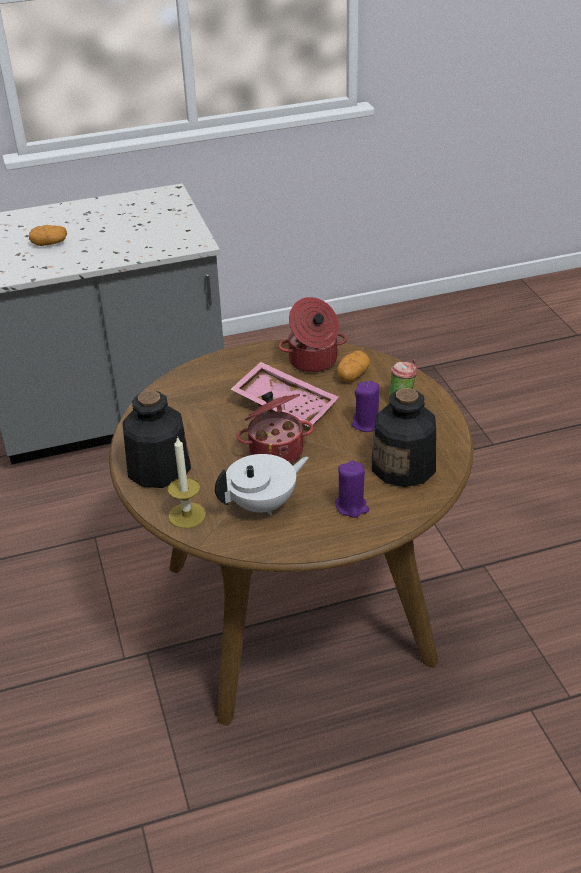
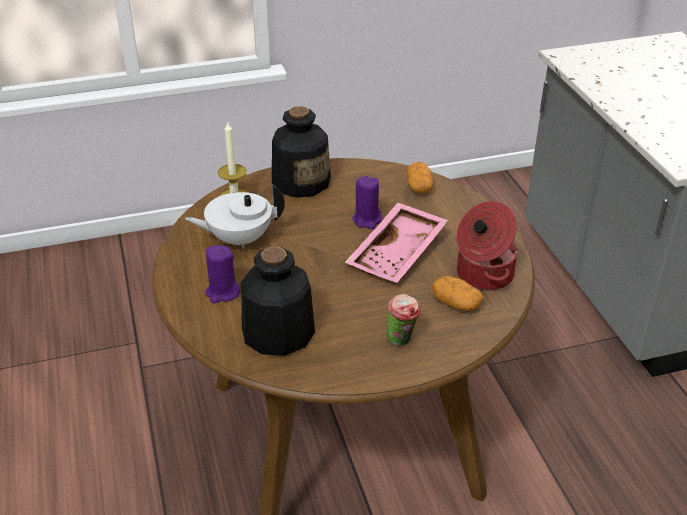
camera: 90 degrees right, 0 degrees up
potato [29,225,67,246] -> potato moved to [407,162,433,193]
white teapot [215,454,309,516] -> white teapot turned 105 degrees clockwise [185,185,285,249]
cooking pot [237,392,314,463] -> none
purple candle [352,381,379,432] -> purple candle moved to [352,176,382,229]

